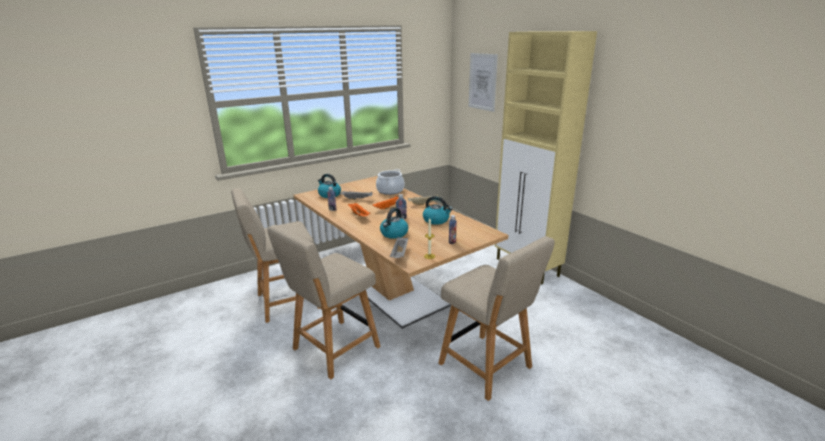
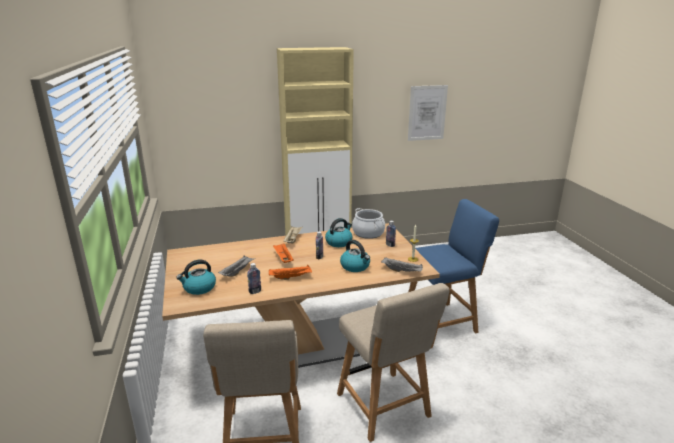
camera: 70 degrees left, 0 degrees up
cooking pot [376,169,405,195] -> cooking pot moved to [352,208,385,239]
beige chair [438,236,555,401] -> blue chair [409,199,499,333]
picture [469,53,498,112] -> picture moved to [408,85,448,141]

